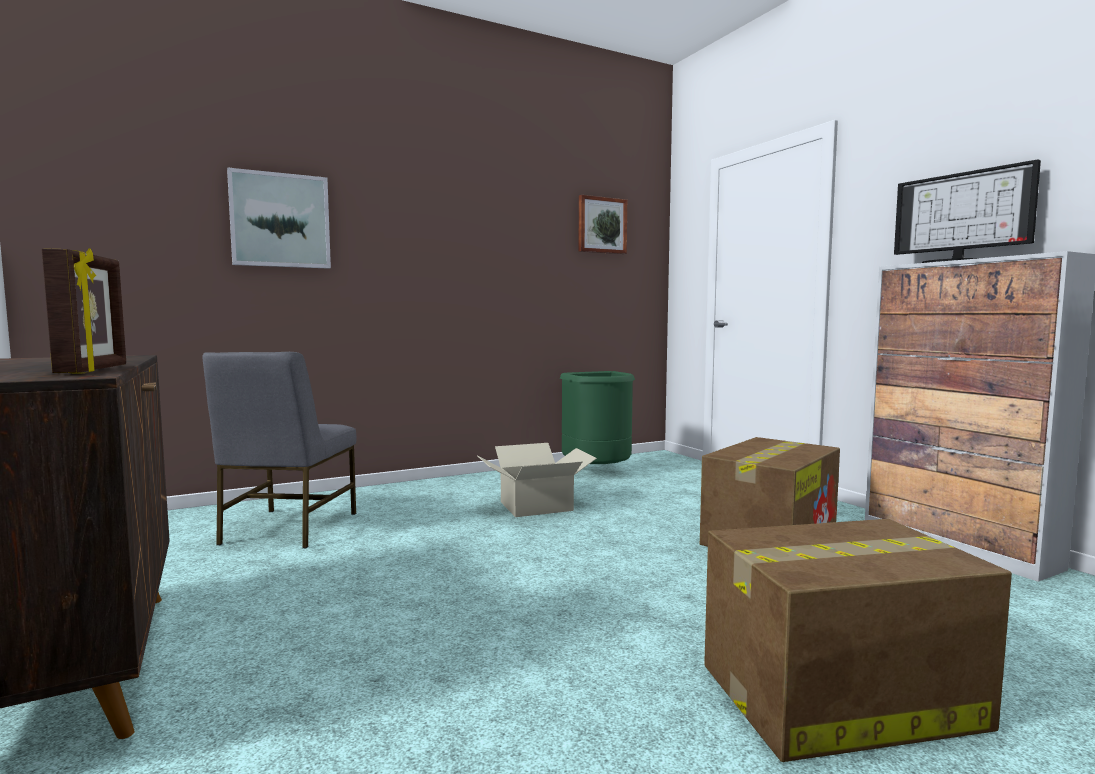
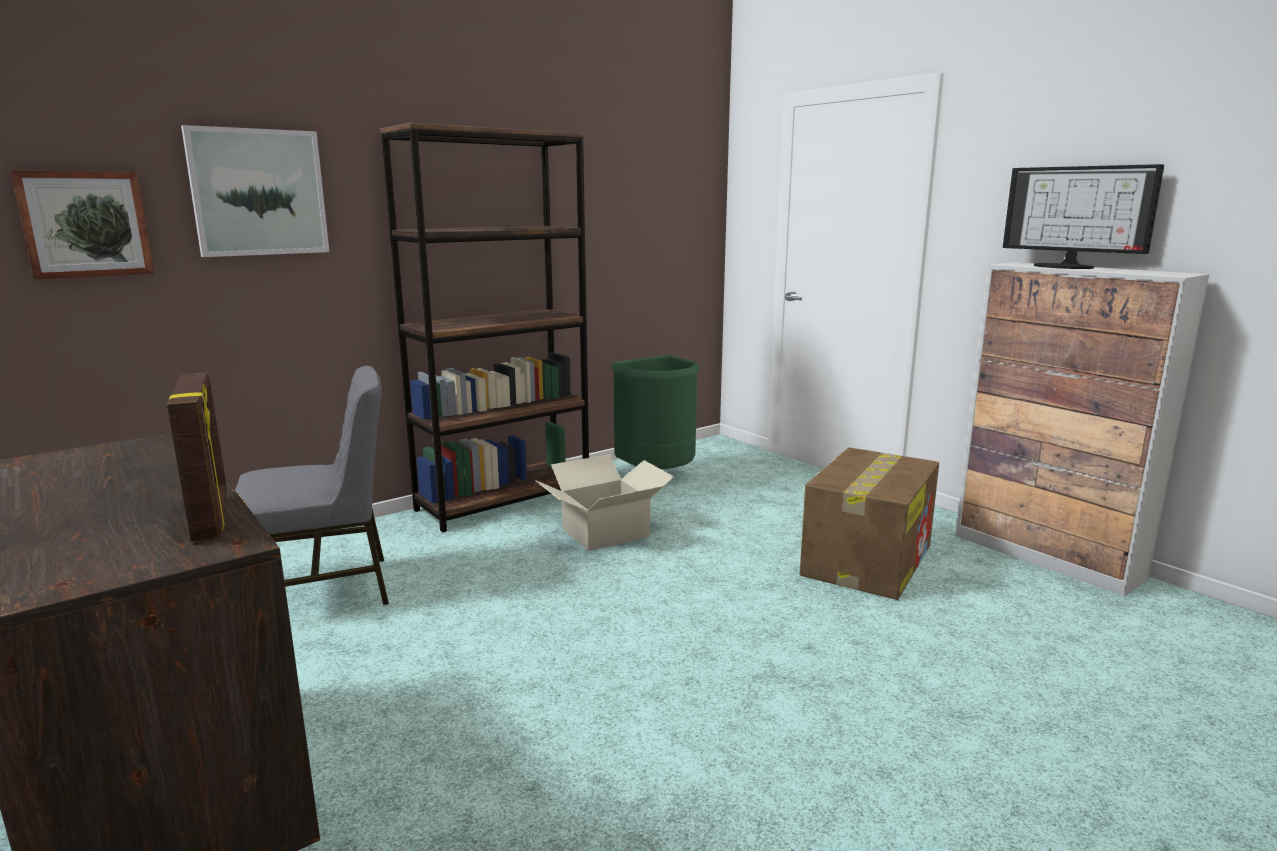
camera: 10 degrees left, 10 degrees up
grey chair [203,352,356,548] -> grey chair turned 105 degrees counterclockwise [235,366,389,605]
picture [579,195,627,254] -> picture moved to [11,170,154,279]
cardboard box [704,519,1012,762] -> none
none -> brown bookcase [380,123,589,532]

